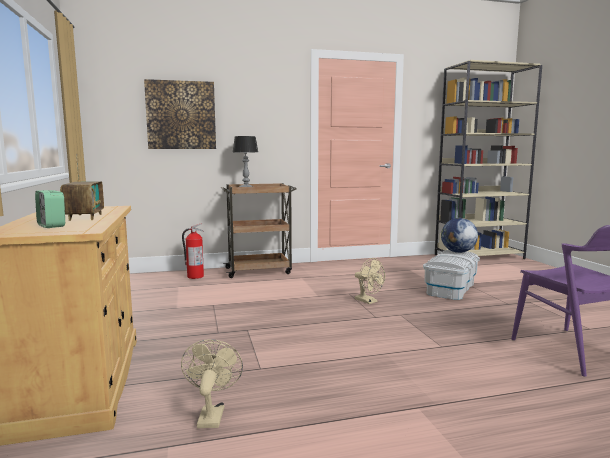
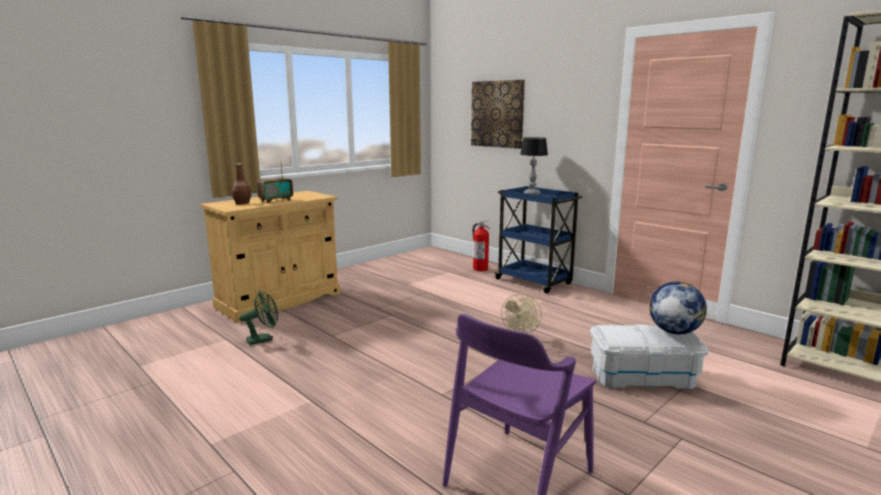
camera: 60 degrees right, 5 degrees up
alarm clock [35,190,65,228] -> brown bottle [232,163,252,204]
beige fan [181,339,243,428] -> green fan [239,291,278,345]
brown cart [221,183,296,278] -> blue cart [495,186,582,294]

